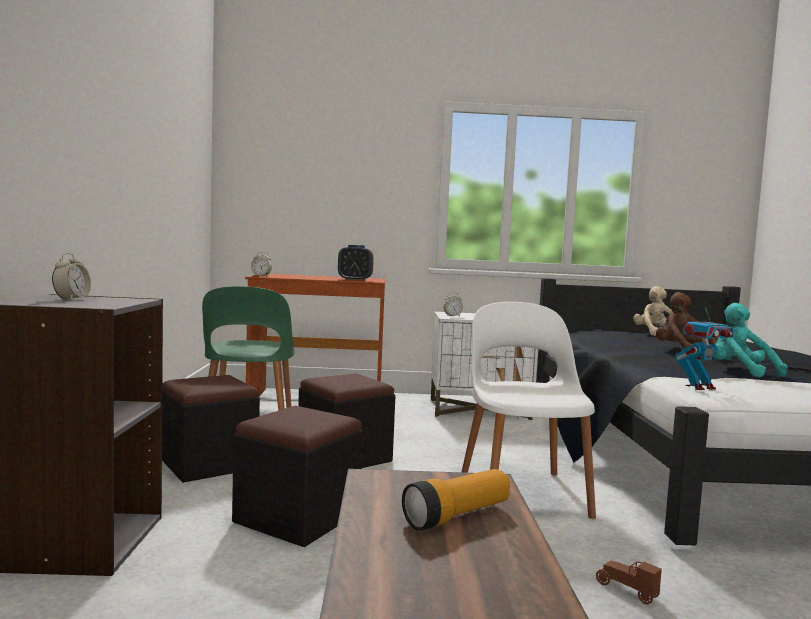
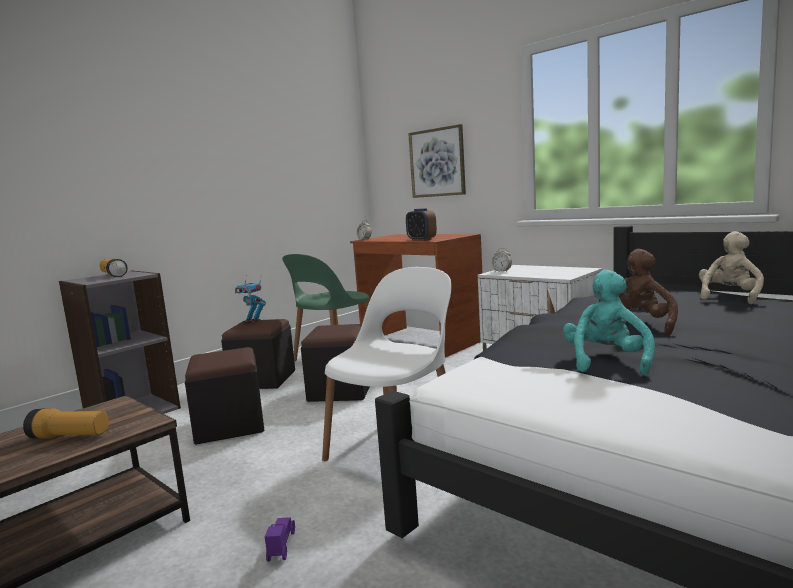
camera: 45 degrees right, 5 degrees up
alarm clock [52,253,91,300] -> flashlight [100,259,128,277]
brown toy car [596,560,662,604] -> purple toy car [265,517,295,562]
toy robot [675,308,733,390] -> toy robot moved to [235,275,266,322]
none -> picture [408,124,466,198]

